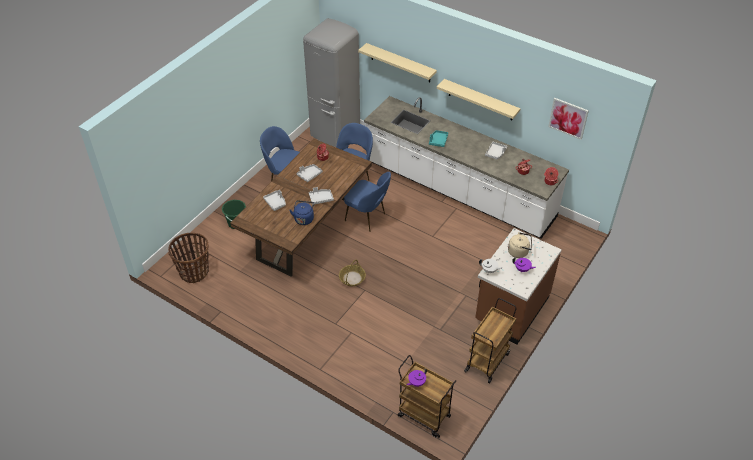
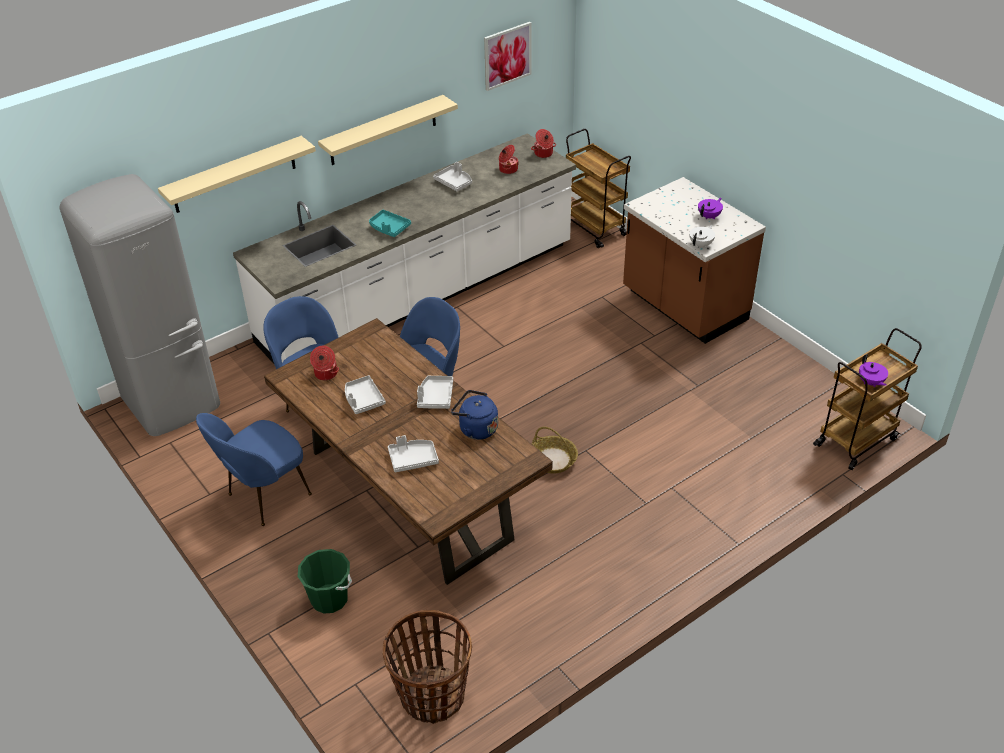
camera: 70 degrees left, 5 degrees down
brown cart [464,298,516,383] -> brown cart moved to [566,129,631,248]
beige kettle [508,232,532,258] -> none

